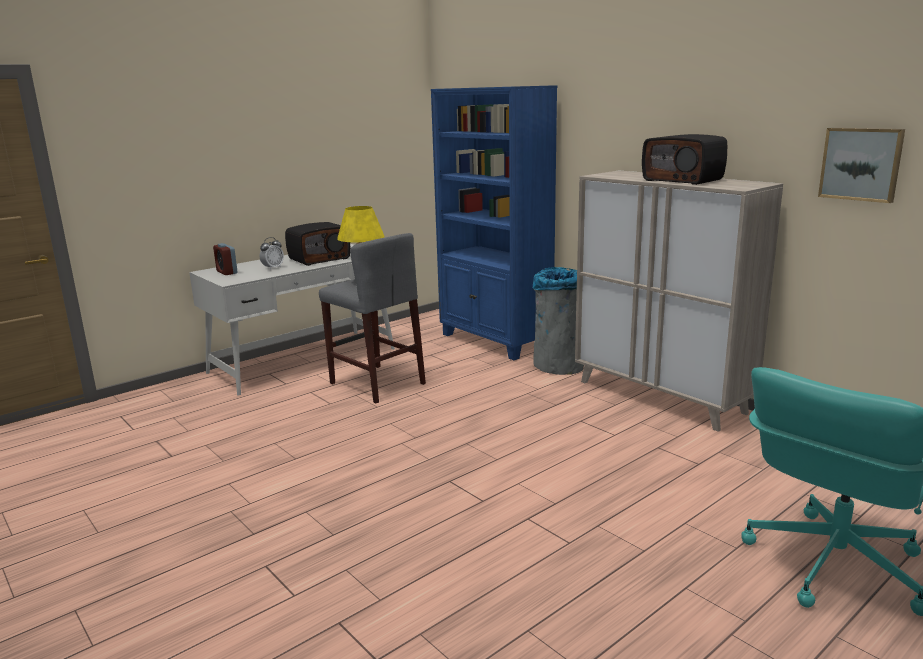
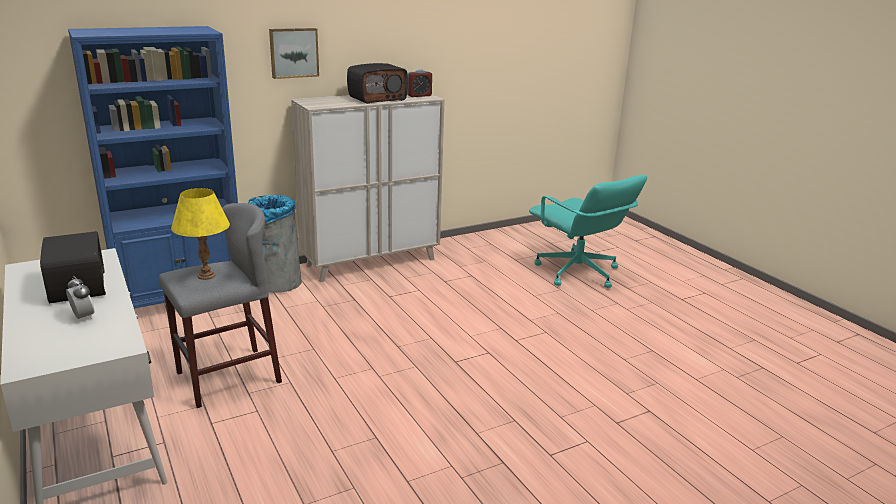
camera: 80 degrees left, 5 degrees up
alarm clock [213,243,238,275] -> alarm clock moved to [407,70,432,97]
picture [818,128,905,203] -> picture moved to [269,28,319,79]

